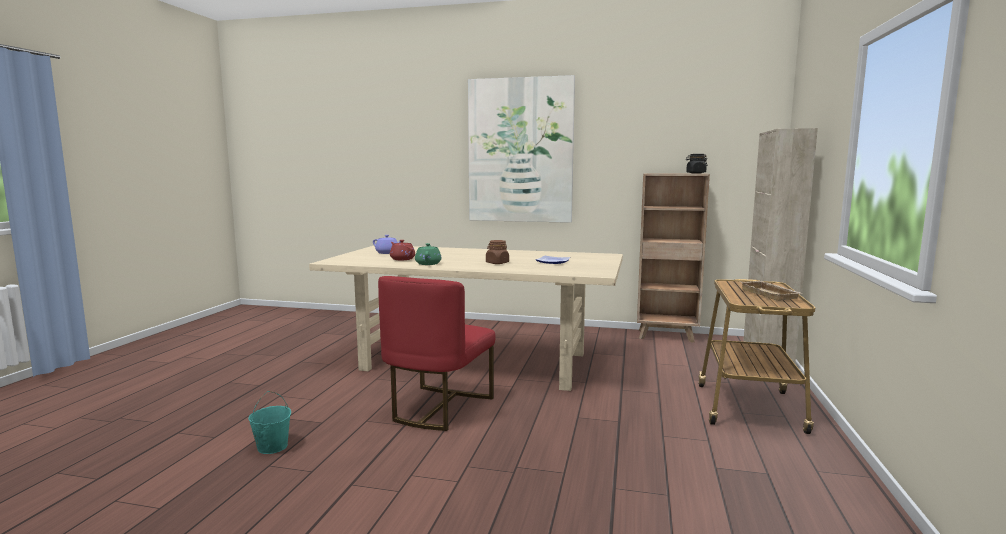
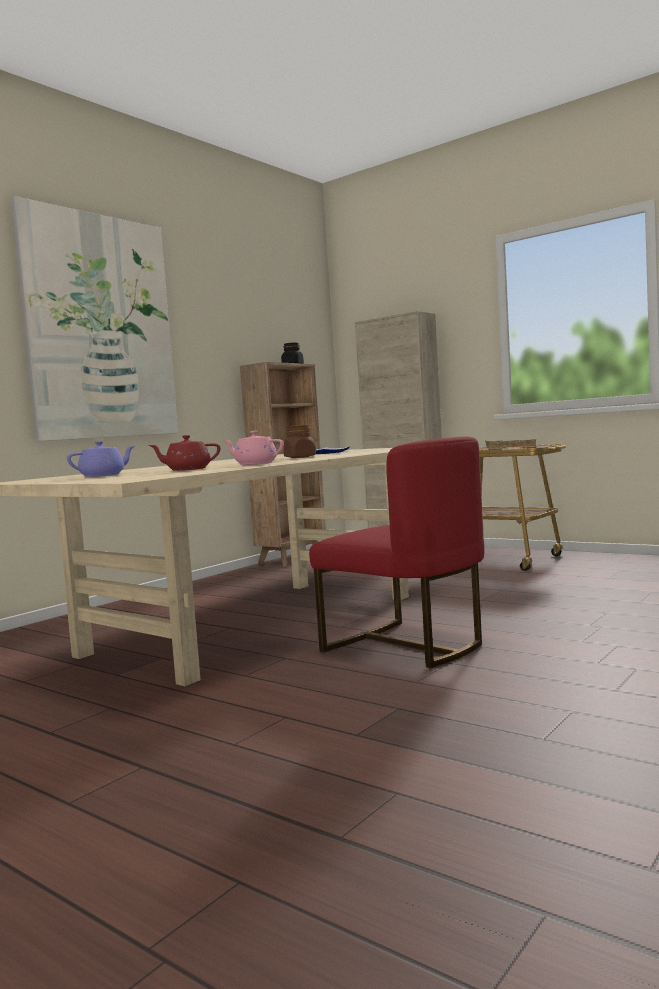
camera: 65 degrees left, 5 degrees down
turquoise bucket [248,391,291,454] -> none
green teapot [415,243,441,265] -> pink teapot [223,431,284,465]

